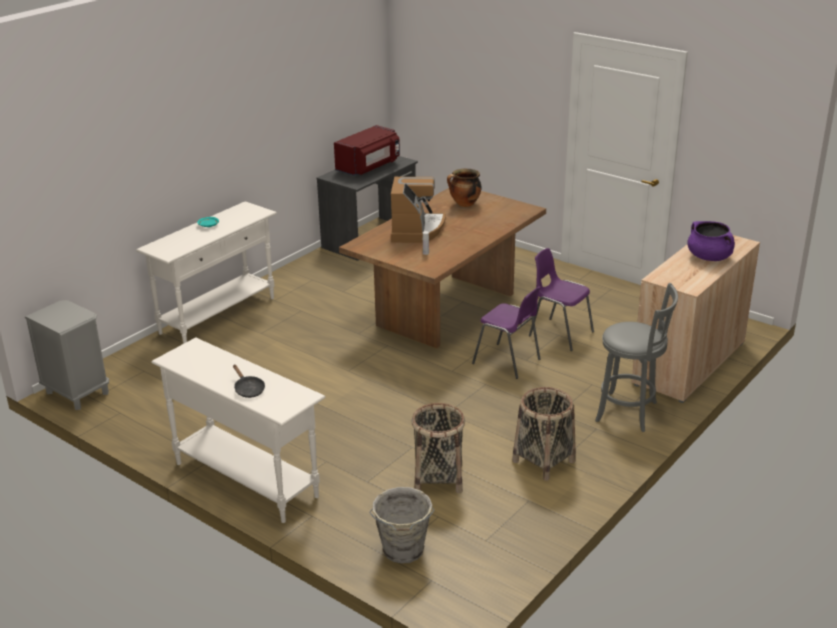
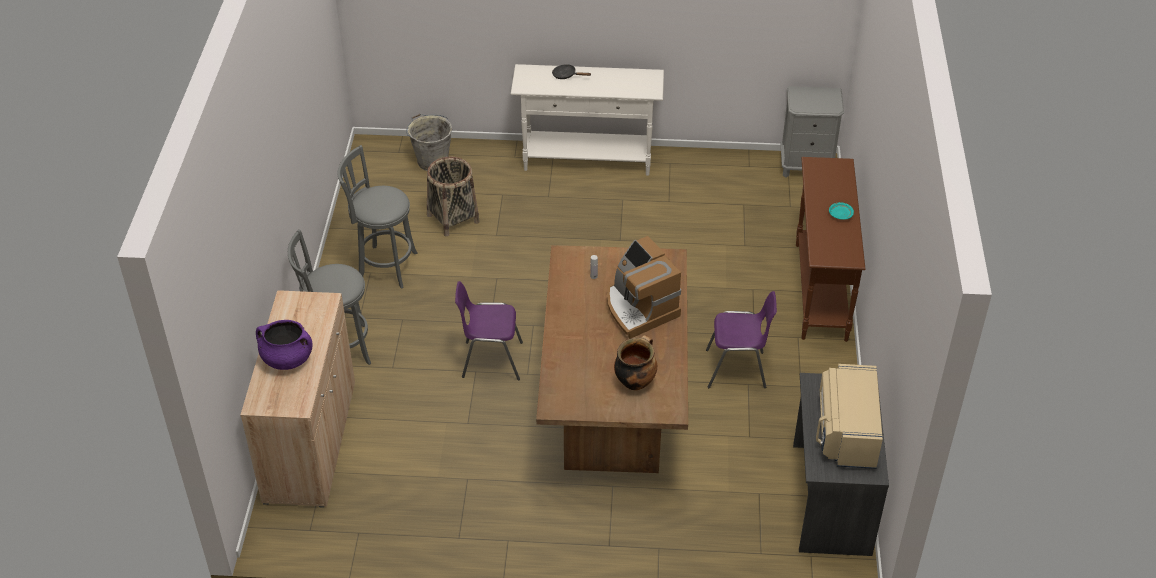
camera: 145 degrees right, 15 degrees up
white console table [136,201,277,344] -> brown console table [796,157,865,342]
red microwave [334,125,400,176] -> beige microwave [816,364,883,469]
basket [512,387,576,481] -> grey stool [337,145,418,289]
purple chair [529,248,594,351] -> purple chair moved to [706,291,777,388]

